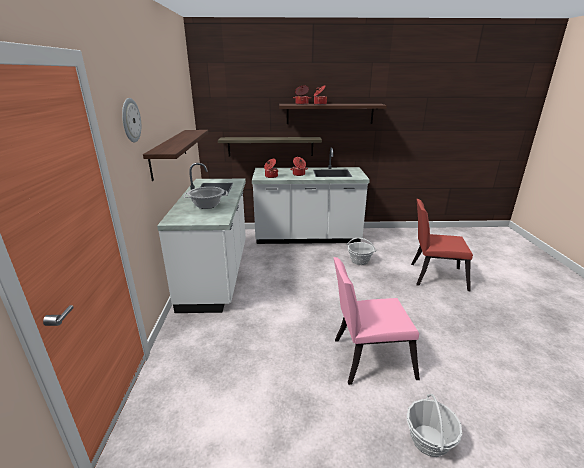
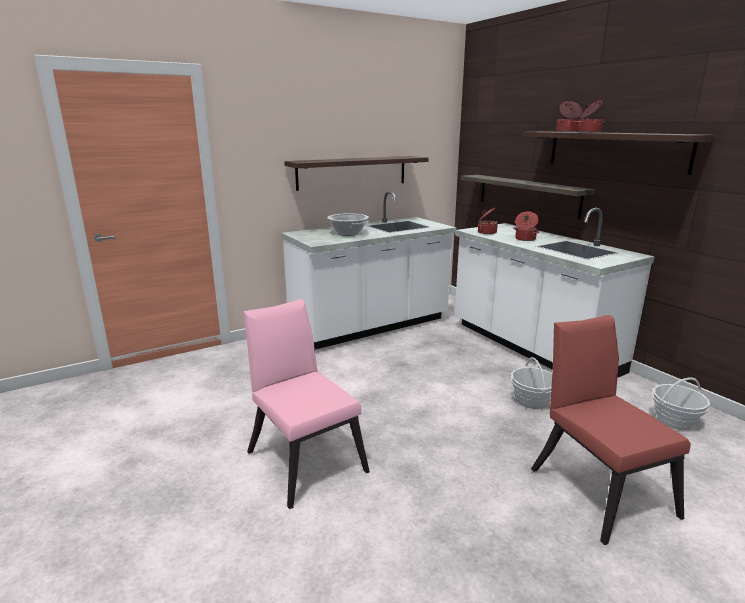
camera: 60 degrees right, 5 degrees down
wall clock [122,98,141,143] -> none
basket [407,394,462,457] -> basket moved to [652,377,710,430]

